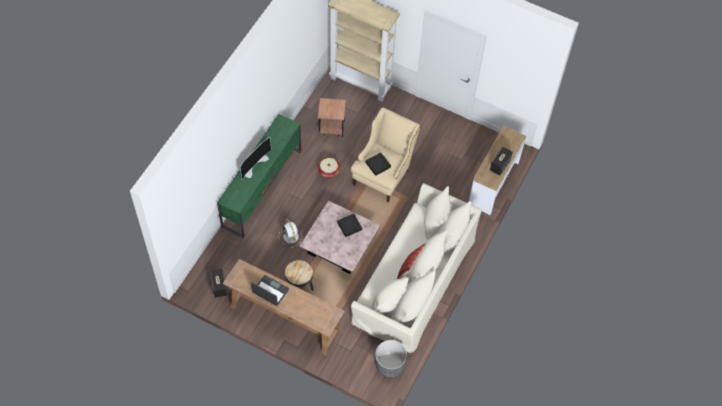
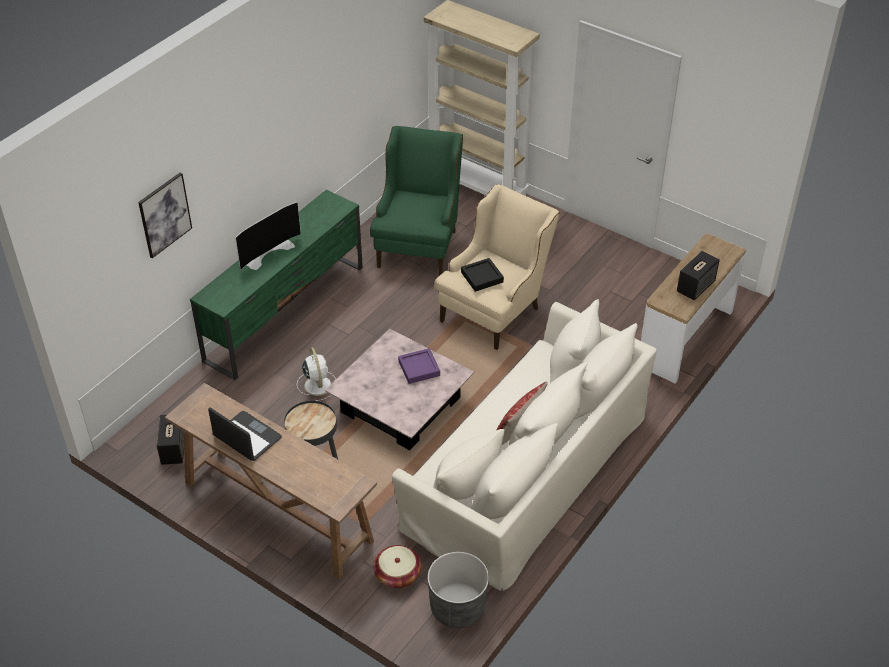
camera: 10 degrees right, 15 degrees down
basket [317,157,340,178] -> basket moved to [374,545,421,588]
brown side table [318,98,346,137] -> green armchair [370,126,463,276]
black tray [337,214,362,237] -> purple tray [398,348,440,384]
none -> picture [138,173,192,258]

